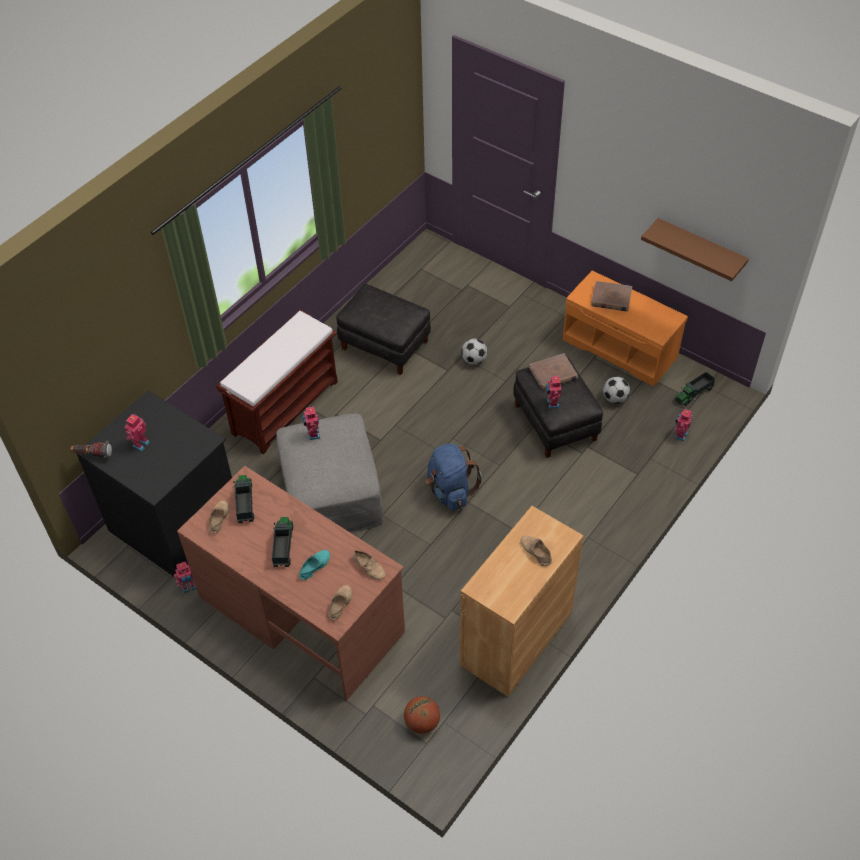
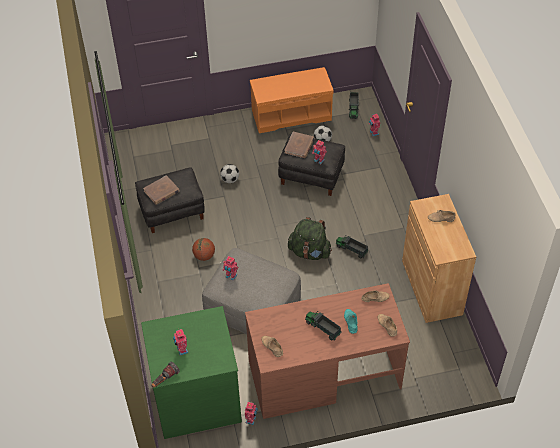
camera: 50 degrees left, 0 degrees up
black dresser [76,390,232,580] -> green dresser [141,306,242,439]
brown bench [216,310,338,454] -> none
toy truck [233,475,254,523] -> toy truck moved to [336,236,369,259]
basketball [404,696,440,734] -> basketball moved to [192,238,215,261]
blue backpack [426,444,482,511] -> green backpack [288,217,332,260]
brown book [591,281,632,311] -> brown book moved to [143,175,180,205]
brown shelf [641,218,749,281] -> none

